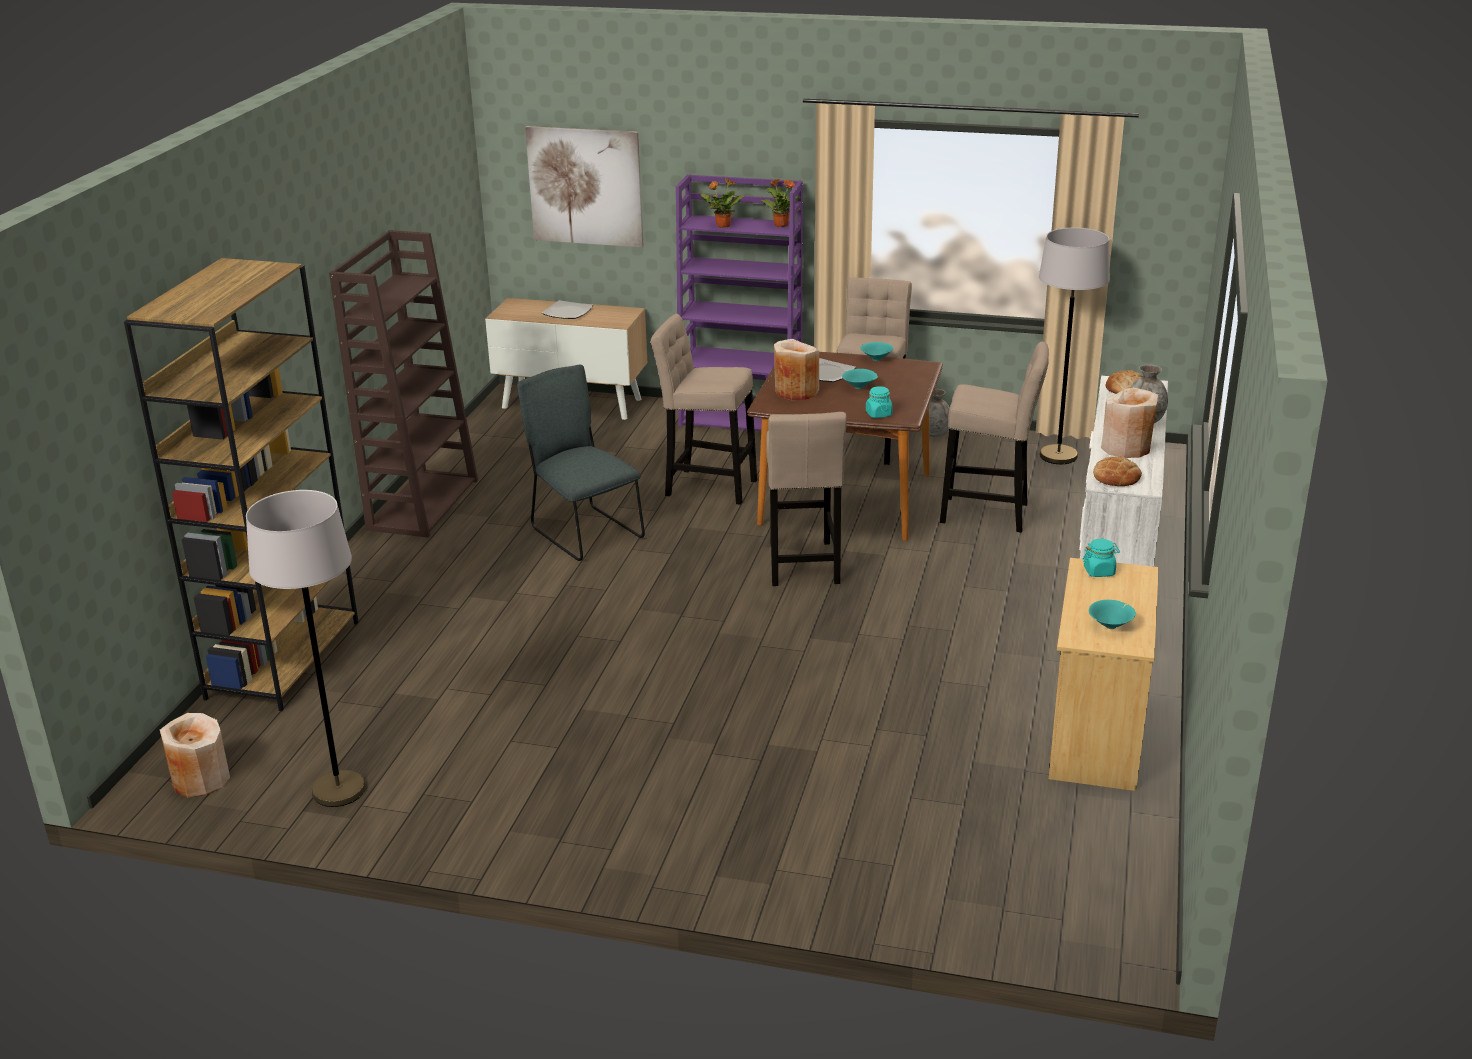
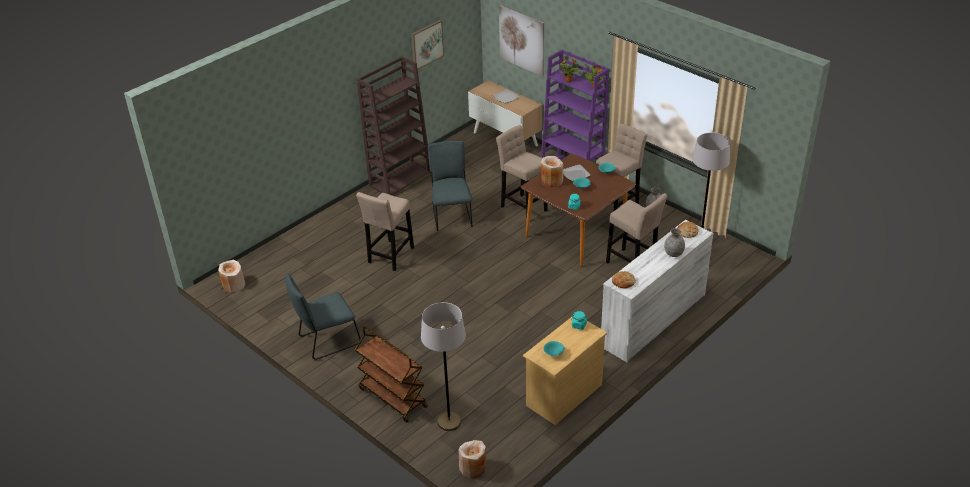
camera: 30 degrees right, 10 degrees up
brown bookcase [124,258,359,711] -> none
grey floor lamp [246,490,366,807] -> grey floor lamp moved to [421,302,466,431]
beige stool [766,412,847,586] -> beige stool moved to [356,192,414,271]
beige vase [1101,388,1158,458] -> beige vase moved to [459,440,486,478]
none -> grey chair [285,273,361,360]
none -> brown cart [355,326,428,423]
none -> picture [411,20,444,69]

